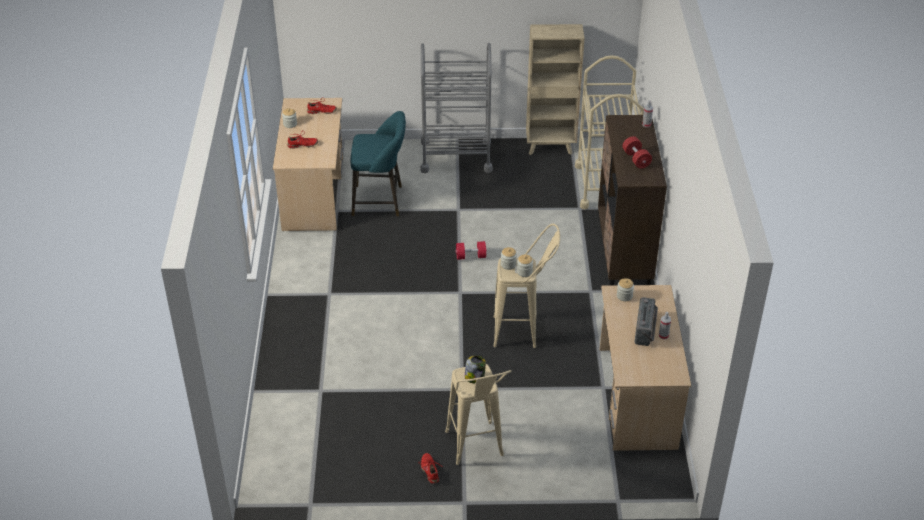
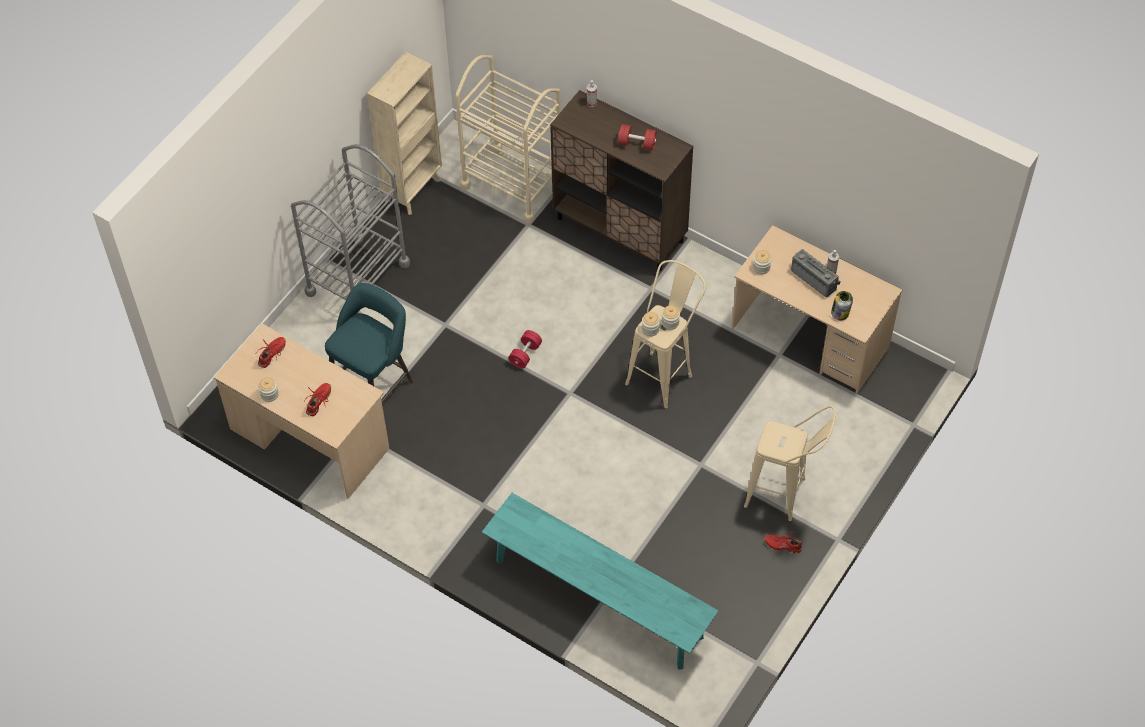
camera: 55 degrees left, 15 degrees up
jar [464,356,486,383] -> jar moved to [831,291,853,320]
none -> turquoise bench [482,493,719,670]

